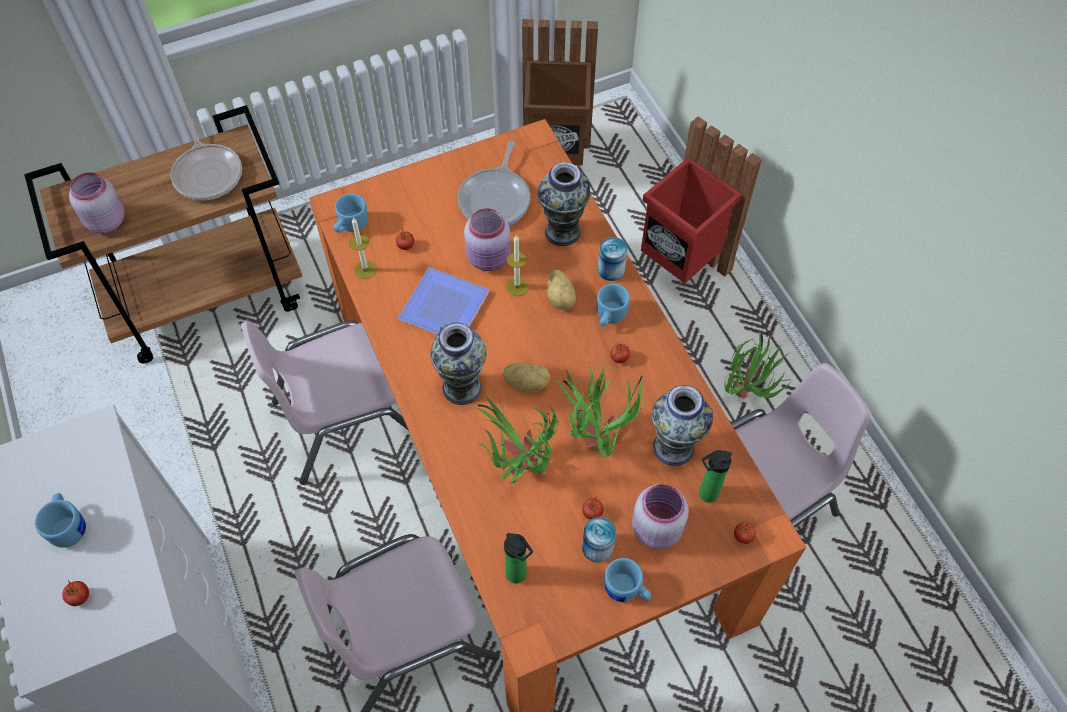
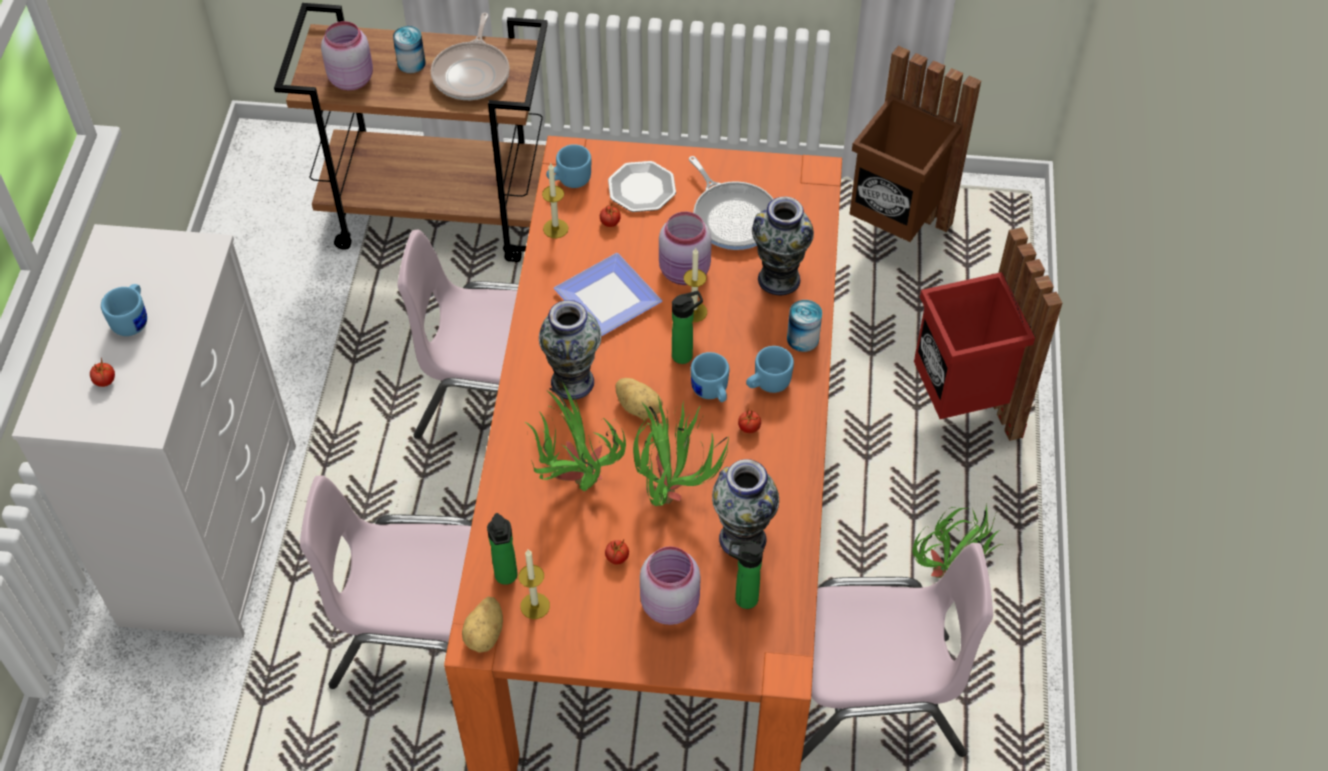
camera: 30 degrees right, 5 degrees down
frying pan [457,140,530,226] -> frying pan turned 75 degrees counterclockwise [689,156,773,250]
potato [547,269,576,310] -> potato moved to [462,597,503,653]
can [582,517,616,563] -> can moved to [393,26,426,73]
blue mug [604,558,651,602] -> blue mug moved to [691,352,729,402]
tomato [734,522,756,544] -> none
none -> candle [519,550,550,619]
none -> plate [608,161,676,212]
none -> bottle [672,291,703,364]

